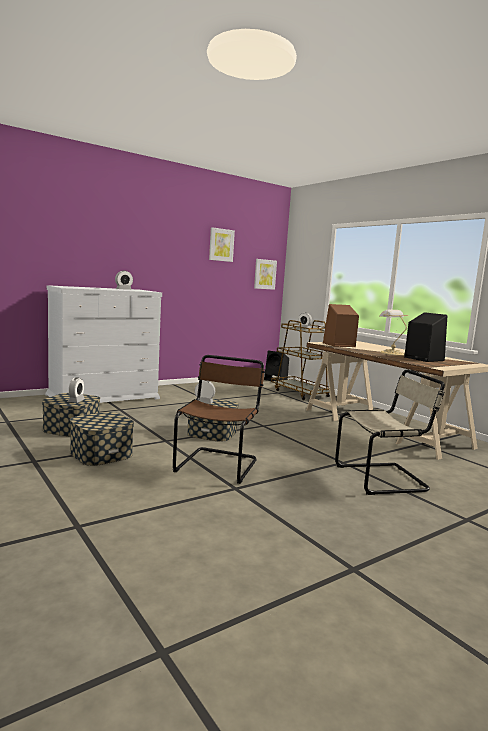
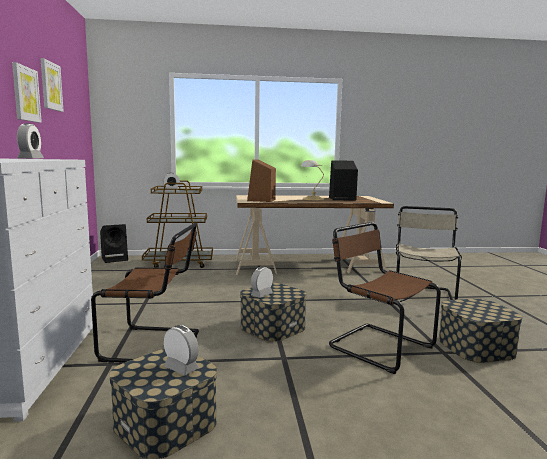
camera: 60 degrees left, 0 degrees up
storage box [70,412,134,466] -> storage box moved to [439,299,523,363]
picture [254,259,277,290] -> picture moved to [12,62,42,123]
none -> brown chair [91,223,199,363]

